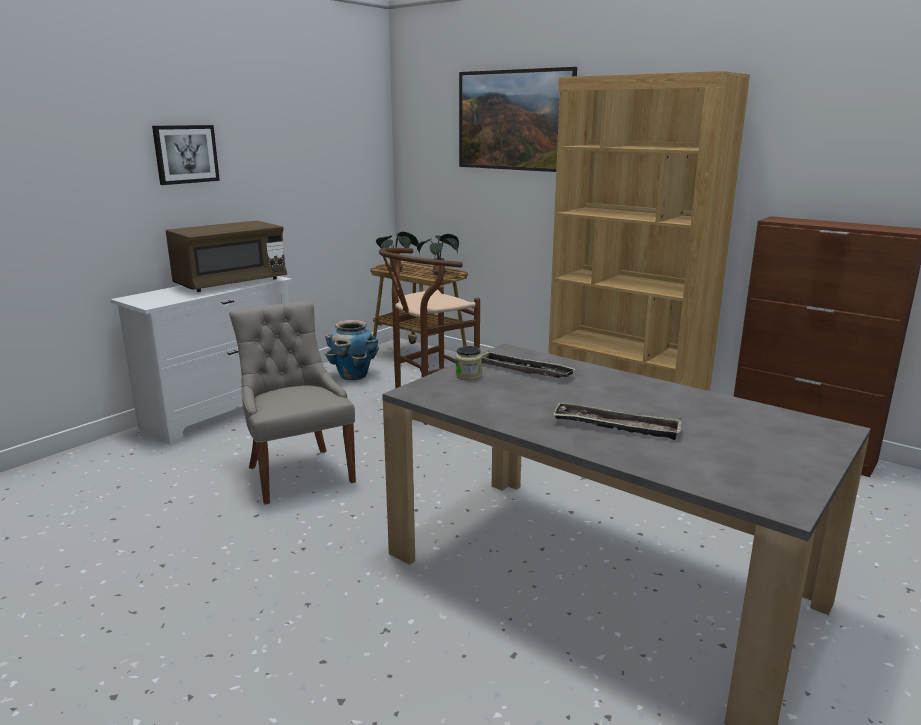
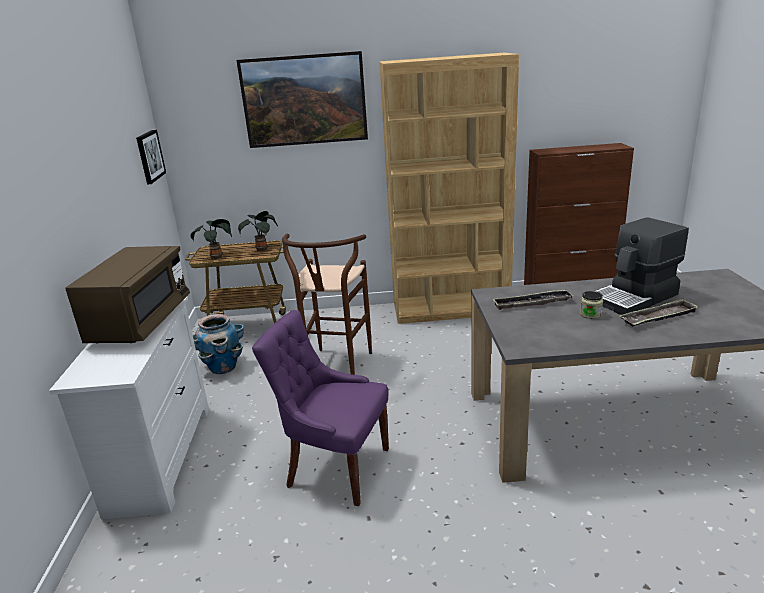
camera: 40 degrees left, 5 degrees up
picture [152,125,220,185] -> picture moved to [136,130,166,185]
grey chair [229,302,356,505] -> purple chair [252,310,389,506]
jar [455,346,482,380] -> jar moved to [580,291,603,319]
none -> coffee machine [595,217,689,315]

